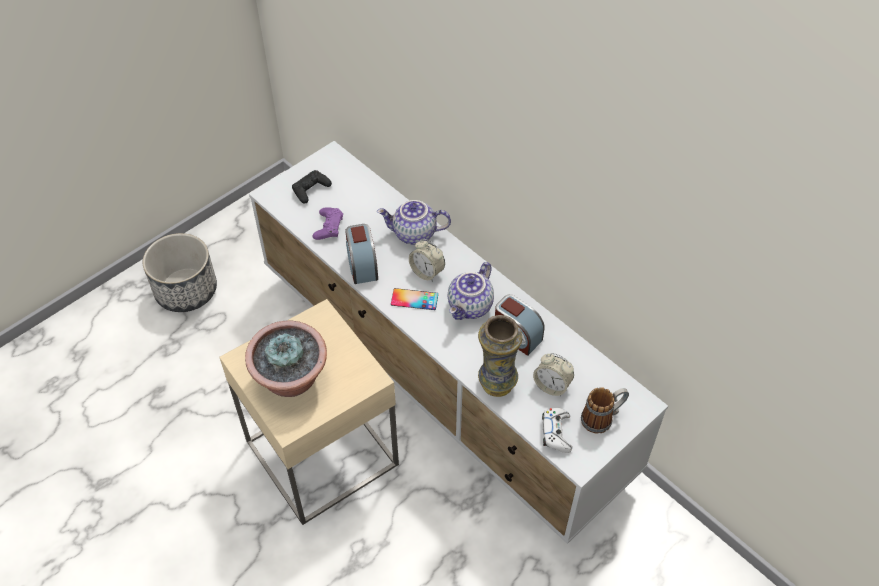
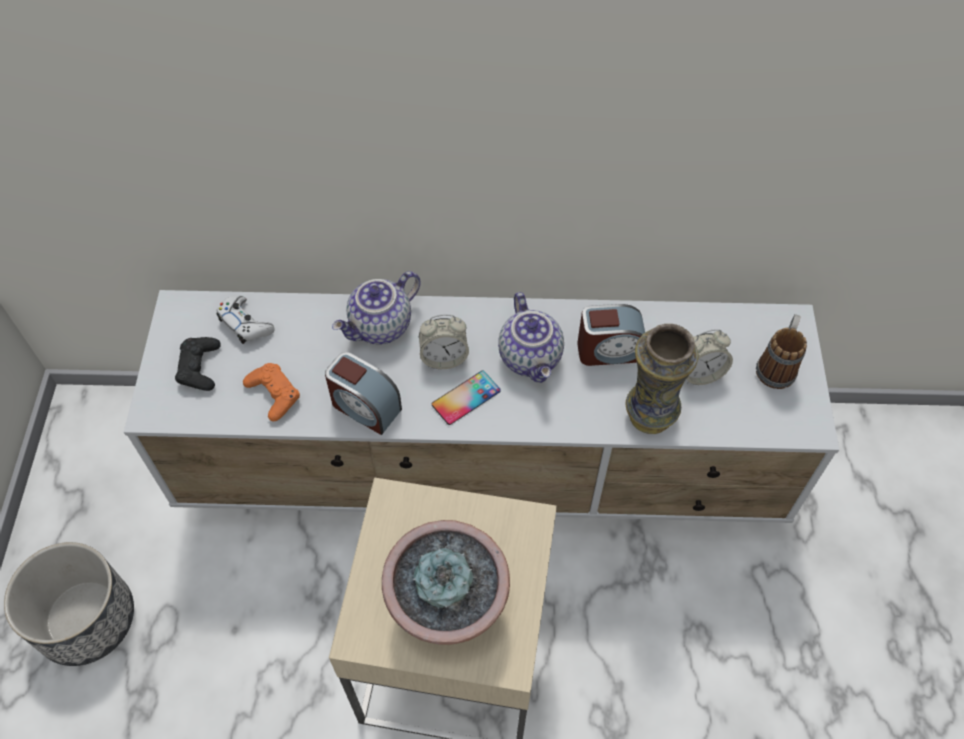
camera: 45 degrees left, 5 degrees up
purple game controller [312,207,343,240] -> orange game controller [243,363,300,421]
white game controller [542,408,572,453] -> white game controller moved to [216,295,275,344]

